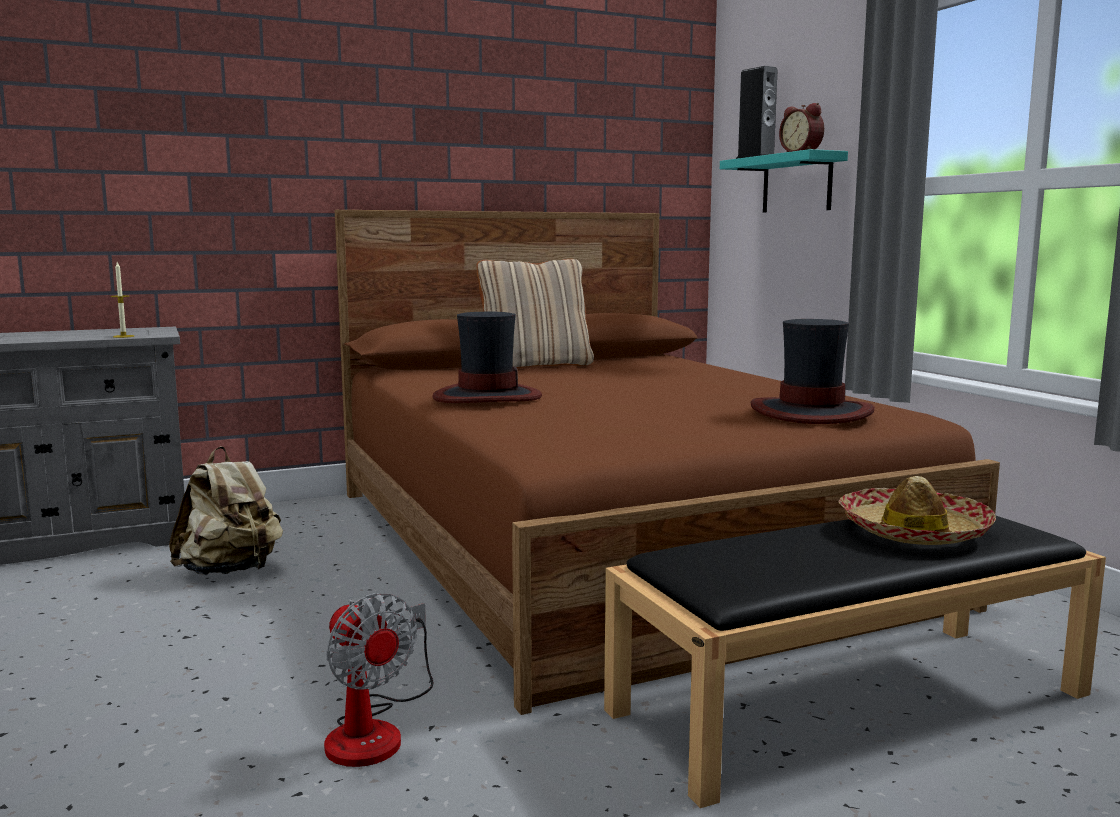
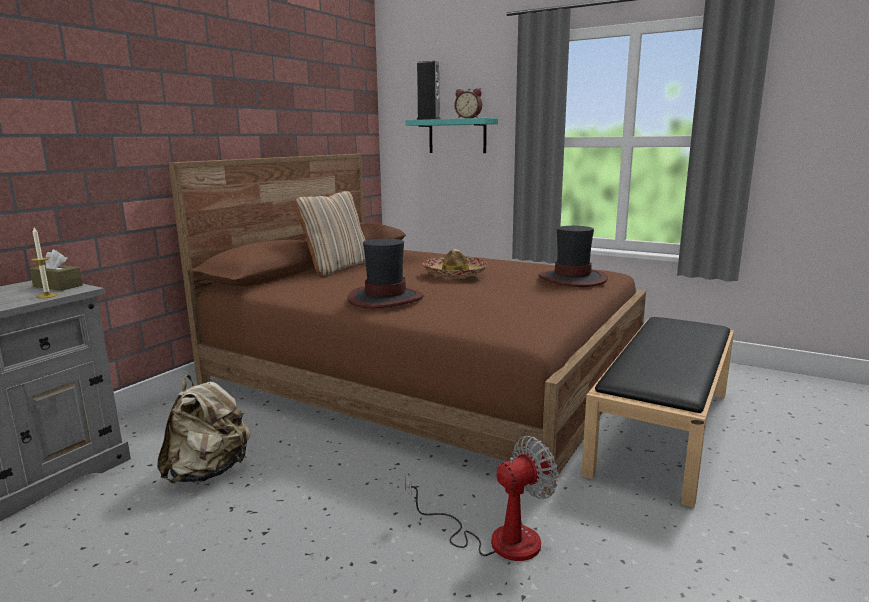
camera: 35 degrees left, 5 degrees up
fan [324,593,433,767] -> fan turned 45 degrees counterclockwise [405,436,559,561]
hat [838,476,996,545] -> hat moved to [422,249,488,278]
none -> brown tissue box [30,250,83,291]

